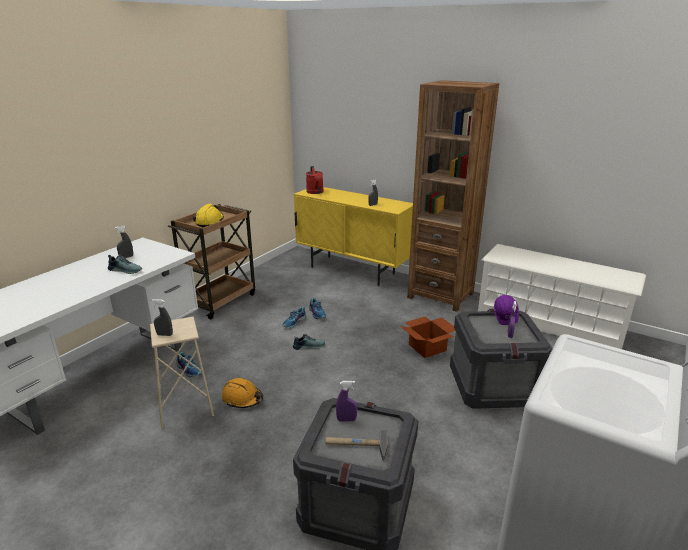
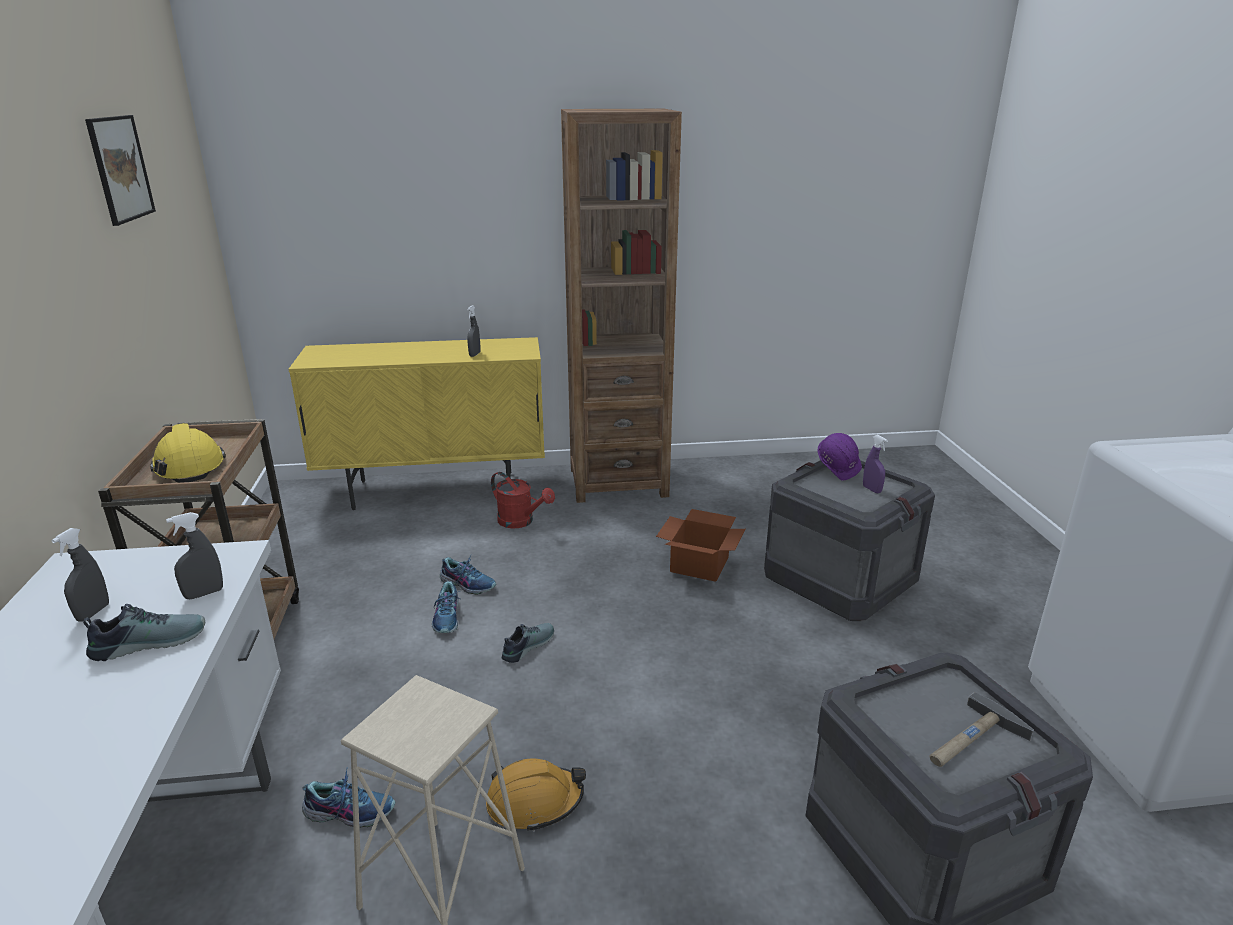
camera: 40 degrees left, 0 degrees up
grey spray bottle [152,299,173,336] -> grey spray bottle moved to [166,512,223,599]
red watering can [306,166,324,194] -> red watering can moved to [491,472,555,529]
purple spray bottle [336,381,358,421] -> none
white shoe rack [478,244,646,349] -> none
none -> picture [85,115,156,226]

